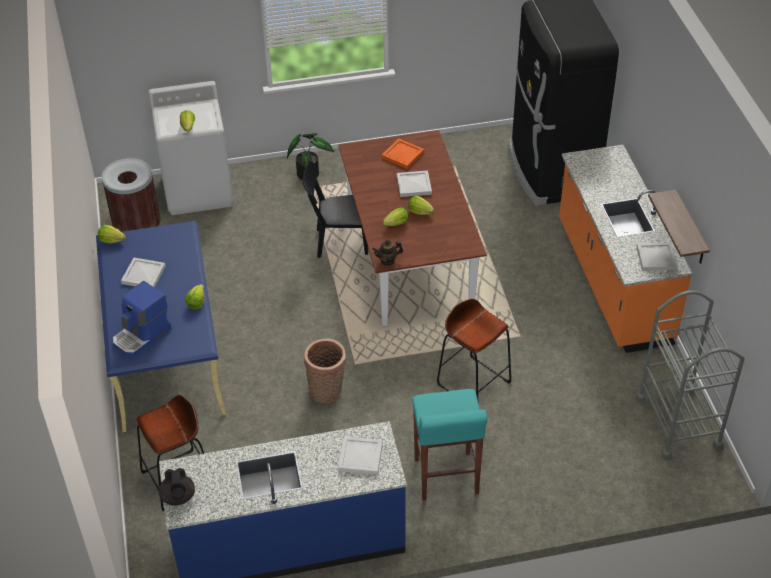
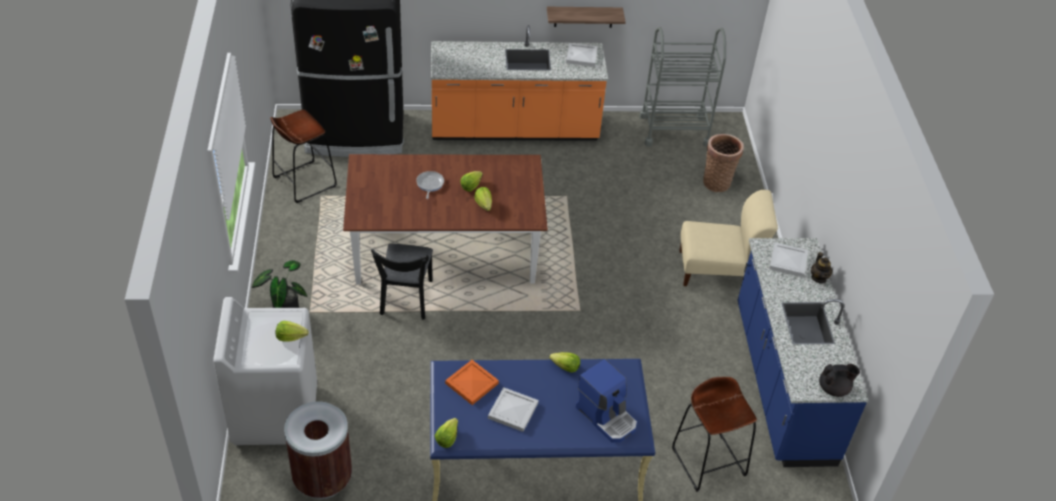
camera: 85 degrees left, 0 degrees up
basket [304,338,346,403] -> basket moved to [703,134,744,192]
teapot [372,240,403,266] -> teapot moved to [811,252,833,284]
orange tray [382,139,424,169] -> orange tray moved to [445,360,499,405]
white tray [397,171,432,197] -> frying pan [416,171,444,199]
turquoise stool [413,389,488,501] -> beige chair [679,190,778,286]
brown stool [437,299,511,399] -> brown stool moved to [270,109,337,203]

